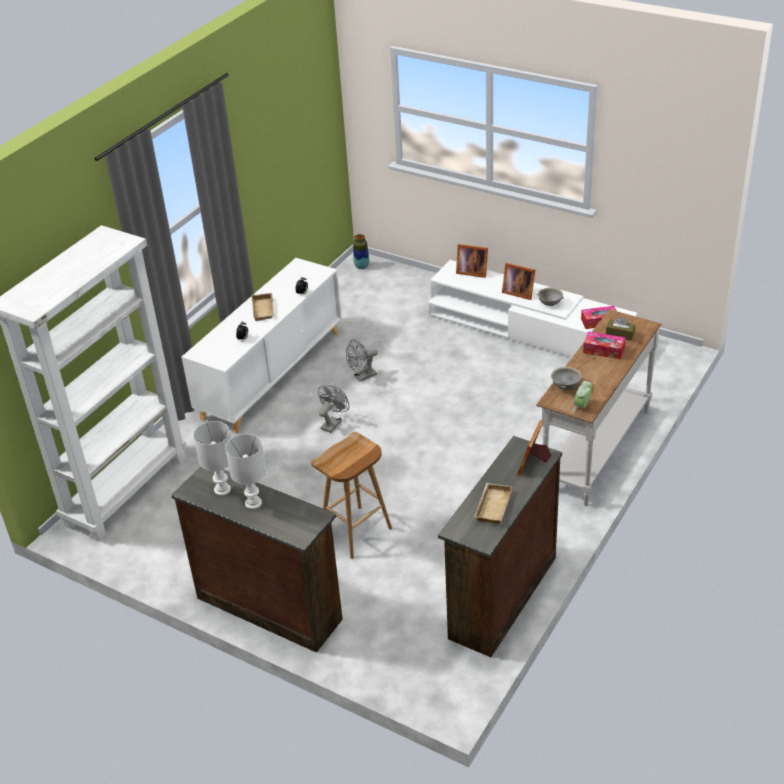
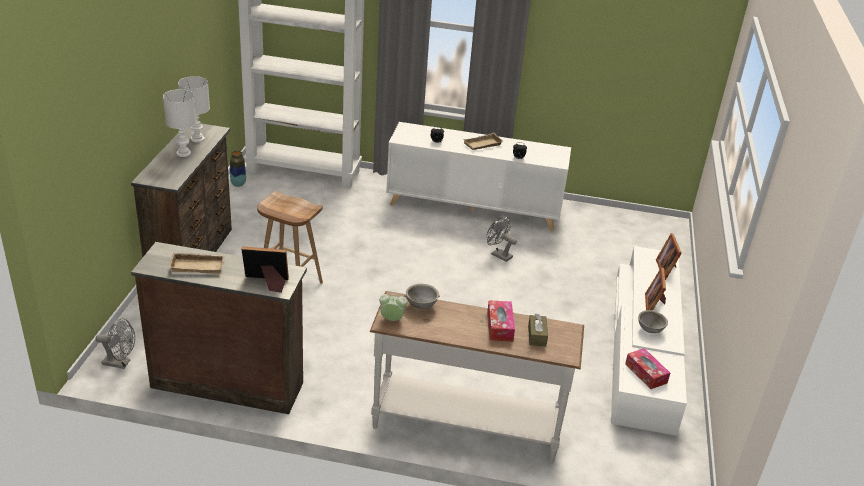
camera: 65 degrees right, 5 degrees down
grey fan [318,385,349,433] -> grey fan moved to [95,318,135,369]
vase [353,234,369,269] -> vase moved to [230,151,246,187]

